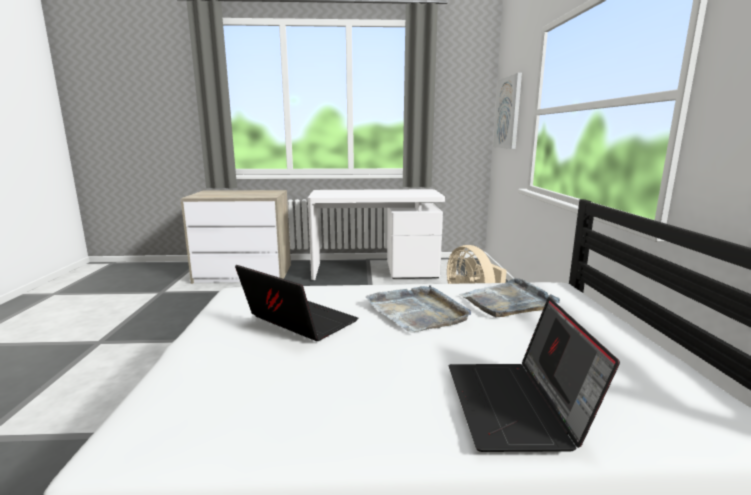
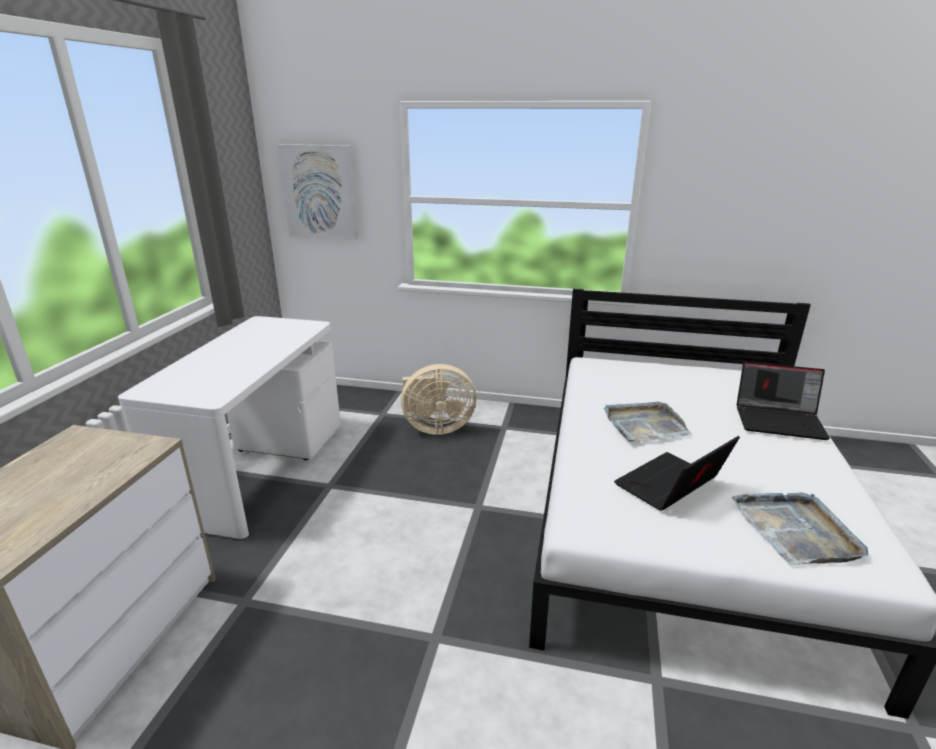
camera: 75 degrees left, 10 degrees up
grey tray [460,278,560,317] -> grey tray moved to [732,492,868,565]

